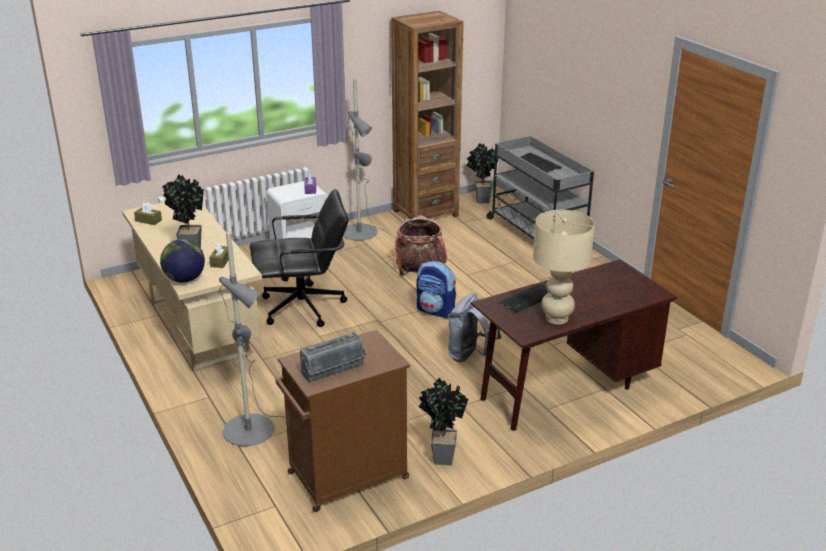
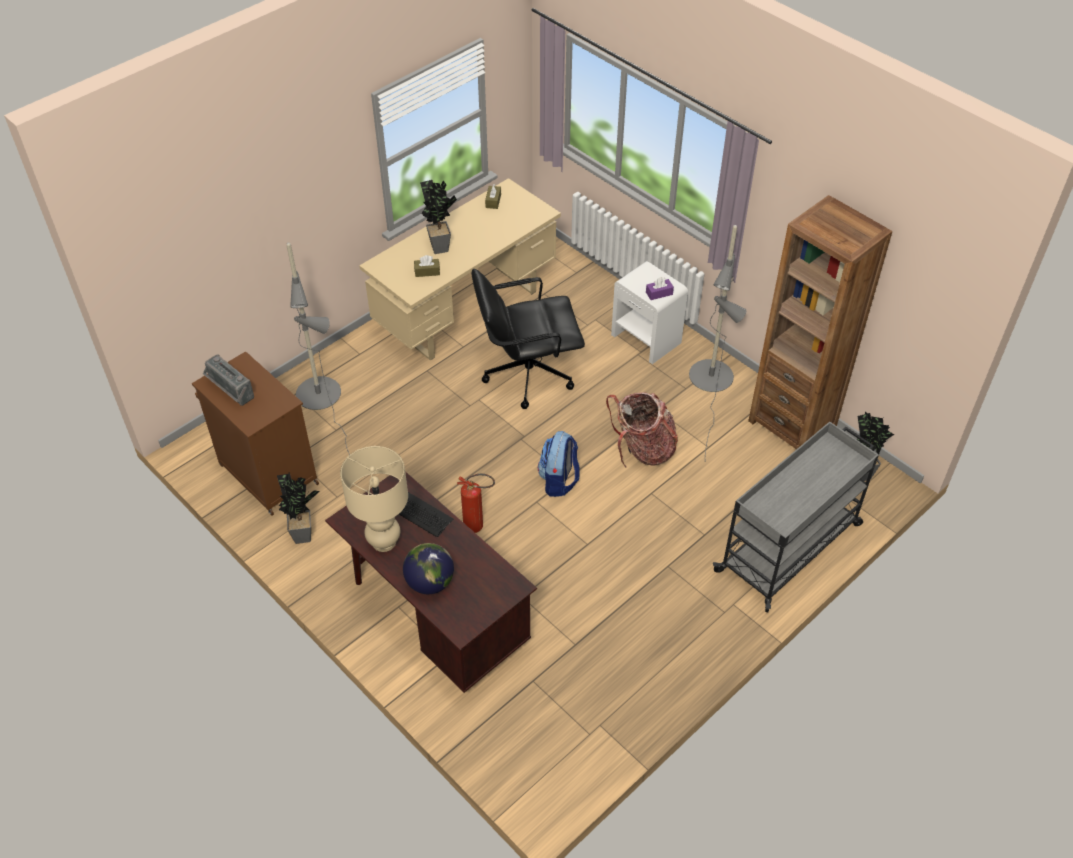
camera: 75 degrees right, 20 degrees up
globe [160,239,205,283] -> globe moved to [403,543,454,594]
black office chair [250,189,349,327] -> black office chair turned 105 degrees clockwise [472,269,585,409]
grey backpack [448,293,501,362] -> fire extinguisher [456,474,495,533]
keyboard [521,153,562,173] -> none

